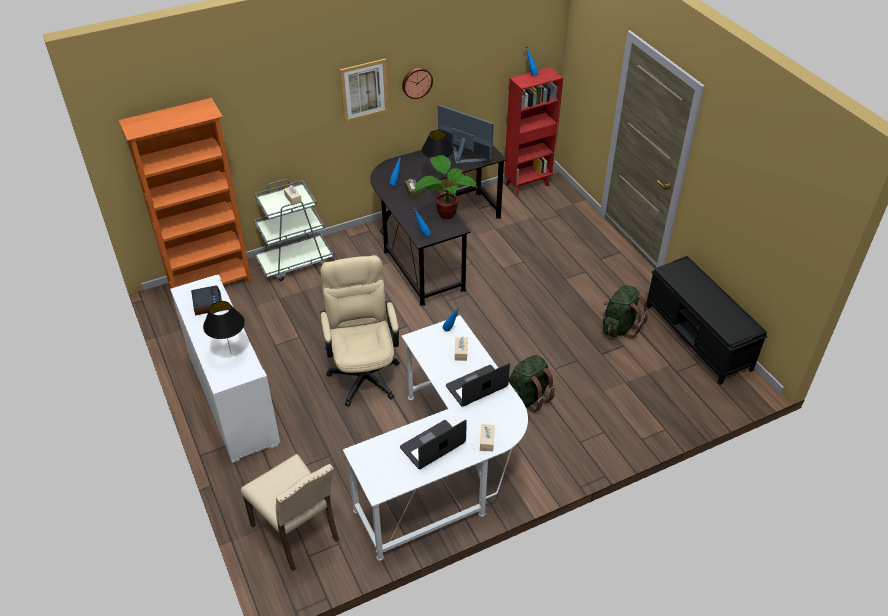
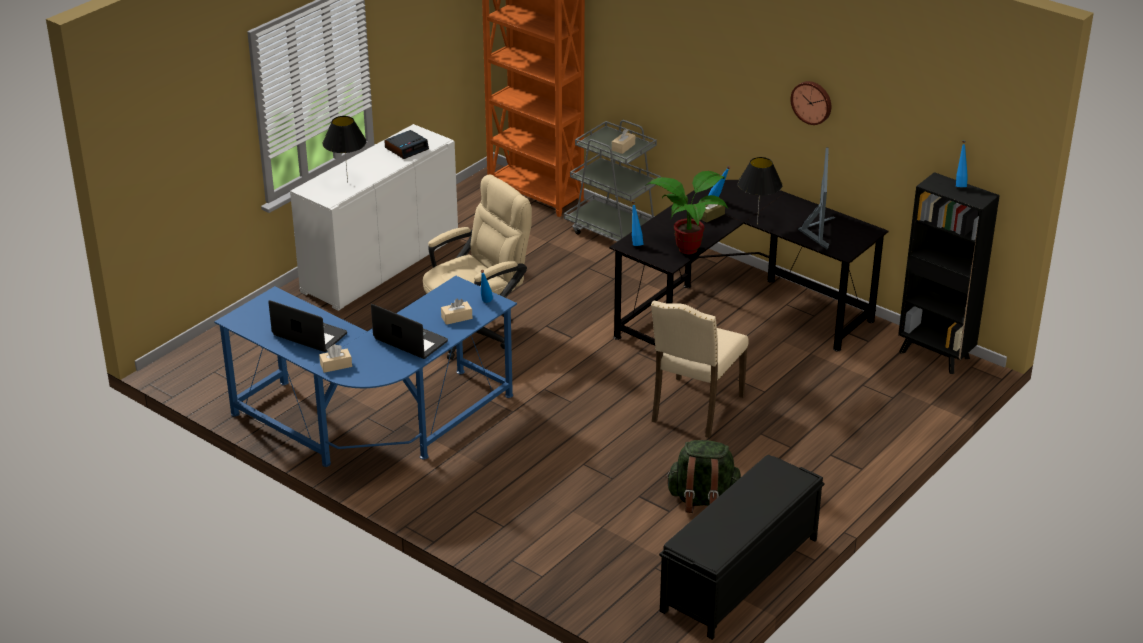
camera: 65 degrees right, 10 degrees down
beige chair [241,454,339,571] -> beige chair moved to [651,300,749,438]
picture [340,59,389,123] -> none
white desk [343,315,528,561] -> blue desk [214,276,517,467]
red bookcase [504,67,563,196] -> black bookcase [898,172,1000,374]
green backpack [509,355,555,413] -> none

